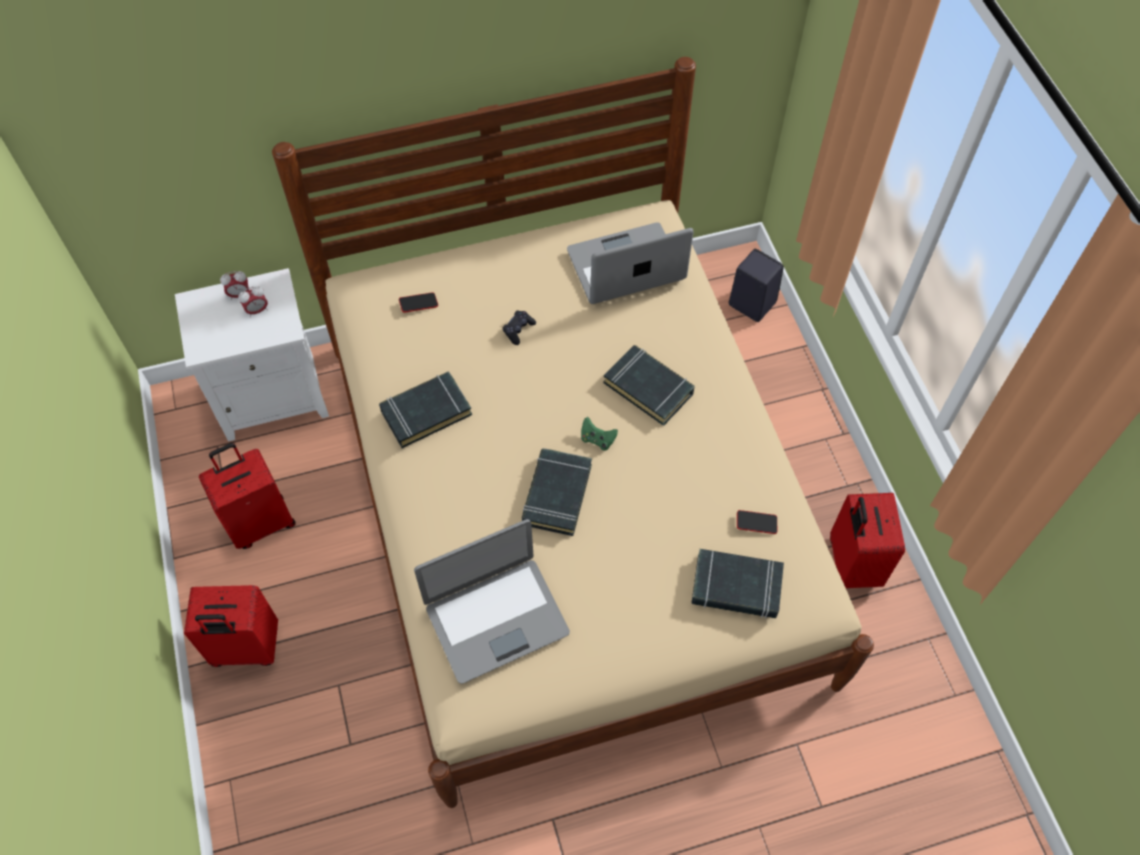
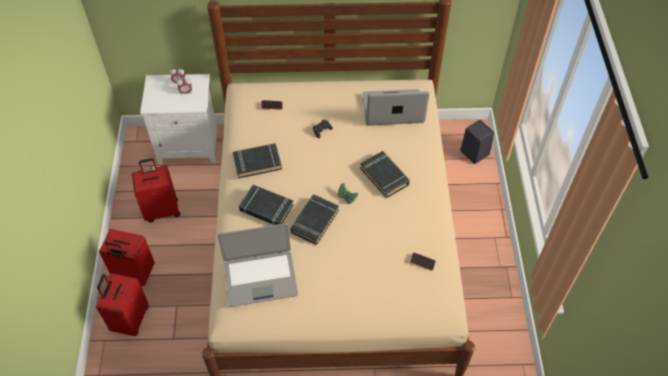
camera: 15 degrees right, 5 degrees down
black book [692,549,784,618] -> black book moved to [239,185,294,225]
red suitcase [830,493,905,588] -> red suitcase moved to [97,273,149,336]

